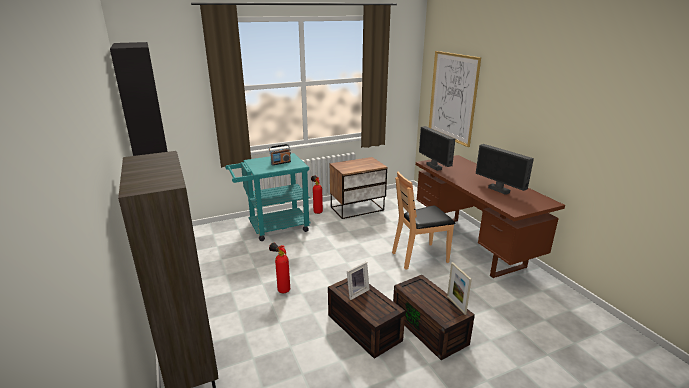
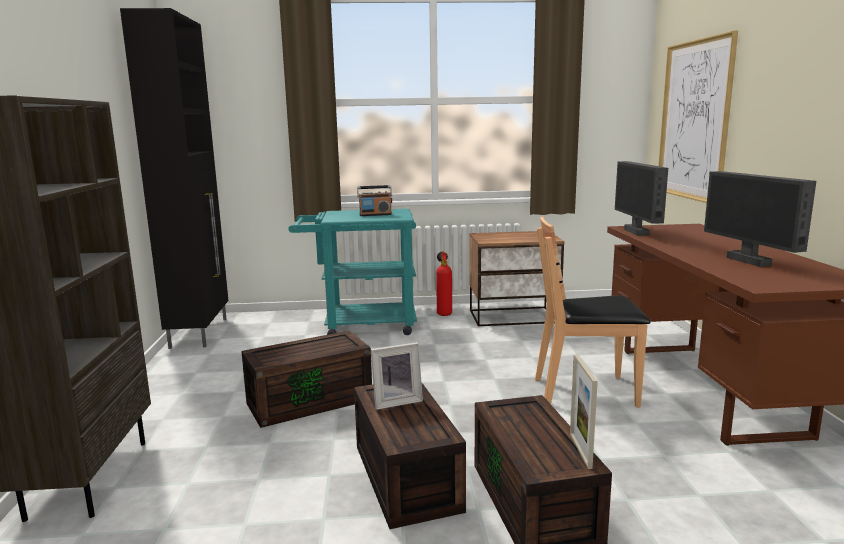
camera: 20 degrees right, 10 degrees down
fire extinguisher [269,242,290,293] -> brown storage box [241,331,372,428]

